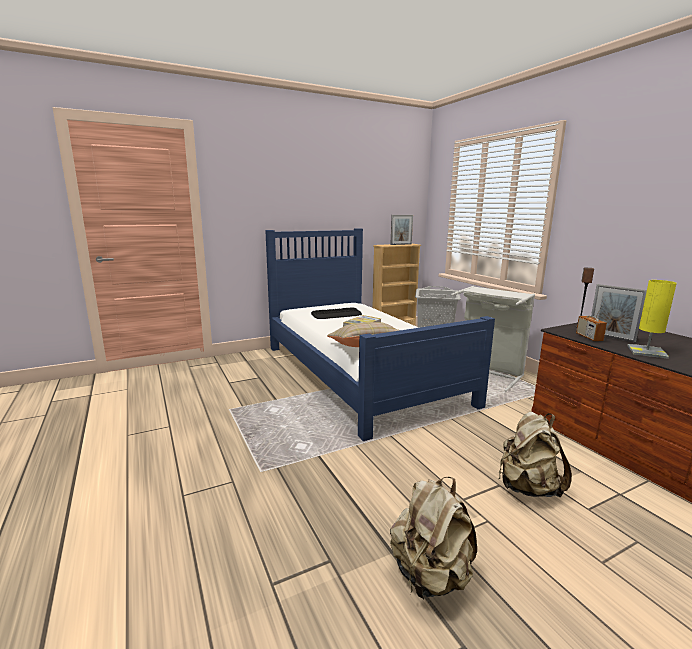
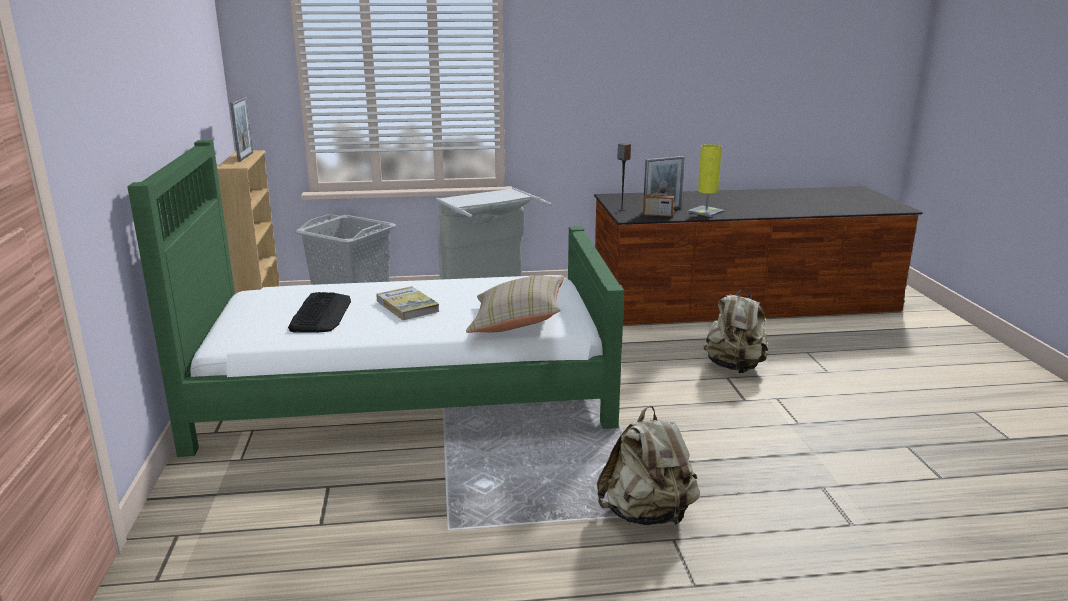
camera: 70 degrees left, 5 degrees up
blue bed [265,228,495,441] -> green bed [127,140,624,457]
beige backpack [390,477,477,599] -> beige backpack moved to [597,406,700,526]

